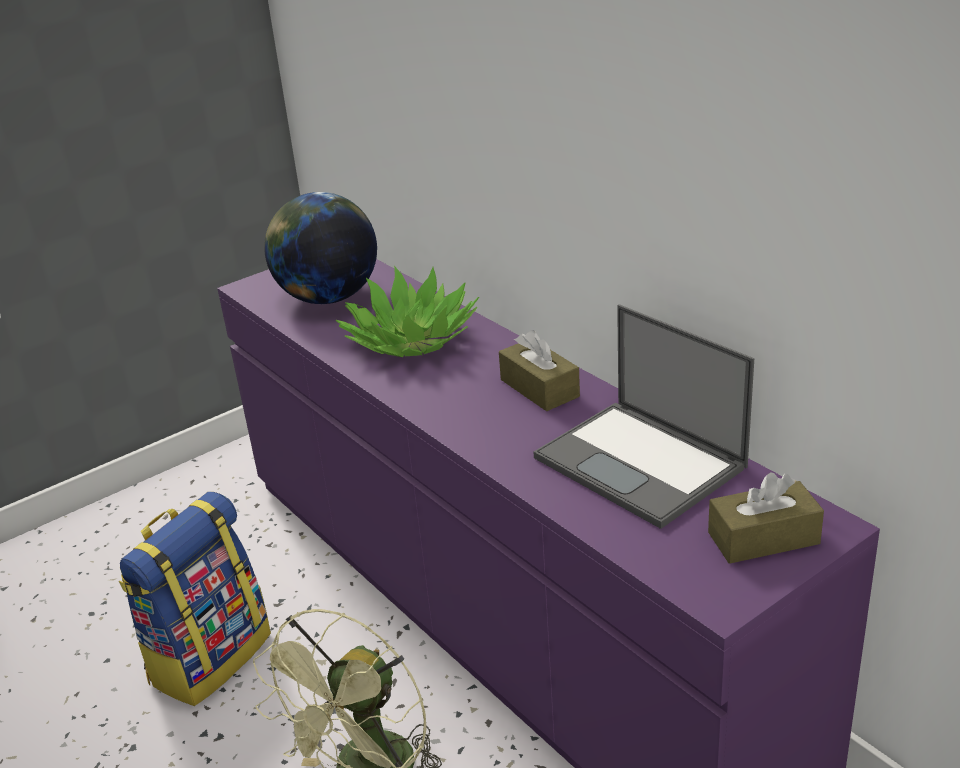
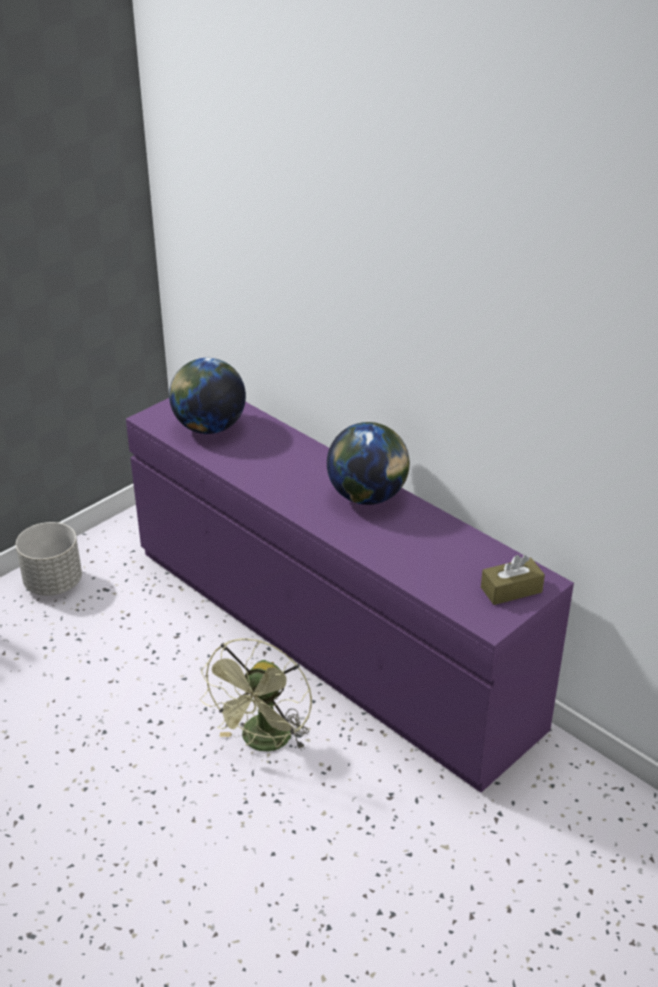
camera: 10 degrees left, 5 degrees up
backpack [119,492,271,706] -> none
potted plant [335,266,479,357] -> none
brown tissue box [499,330,580,411] -> globe [327,422,410,505]
laptop [533,304,754,529] -> none
none -> grey planter [16,522,82,596]

